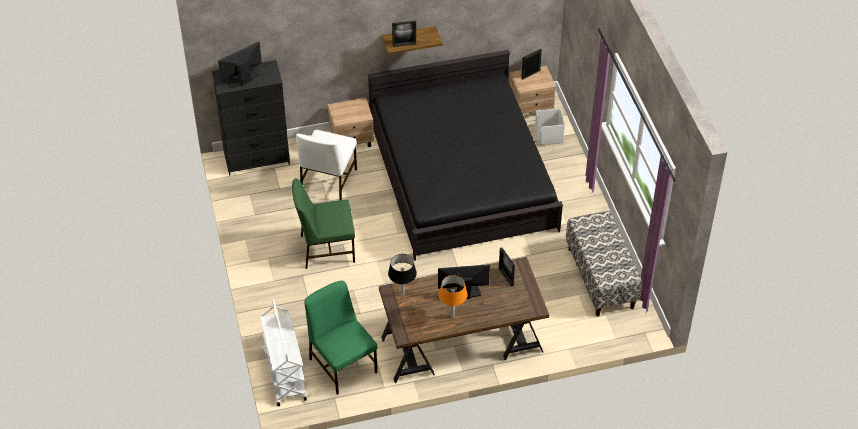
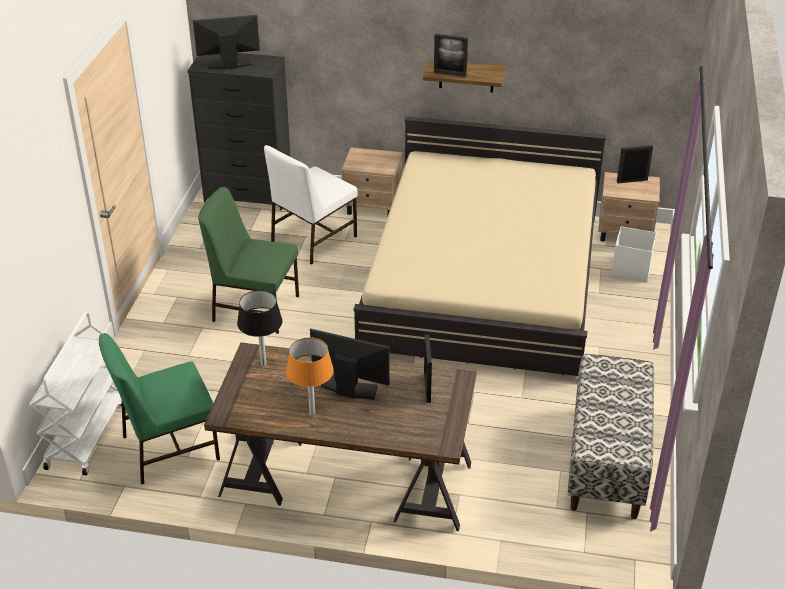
camera: 25 degrees right, 10 degrees down
green chair [304,280,377,395] -> green chair turned 105 degrees counterclockwise [99,333,220,485]
black bed [368,50,563,261] -> beige bed [353,116,606,376]

